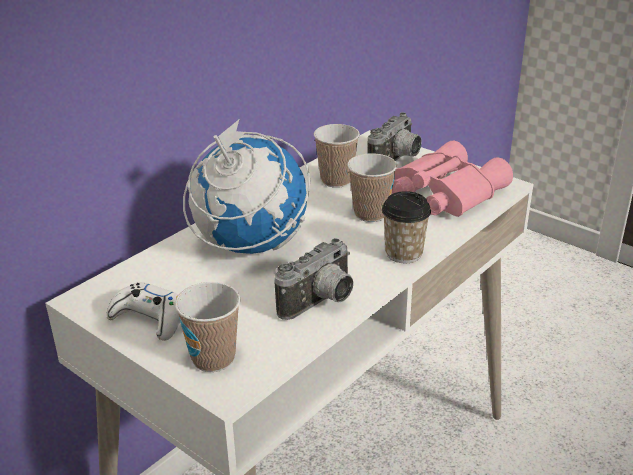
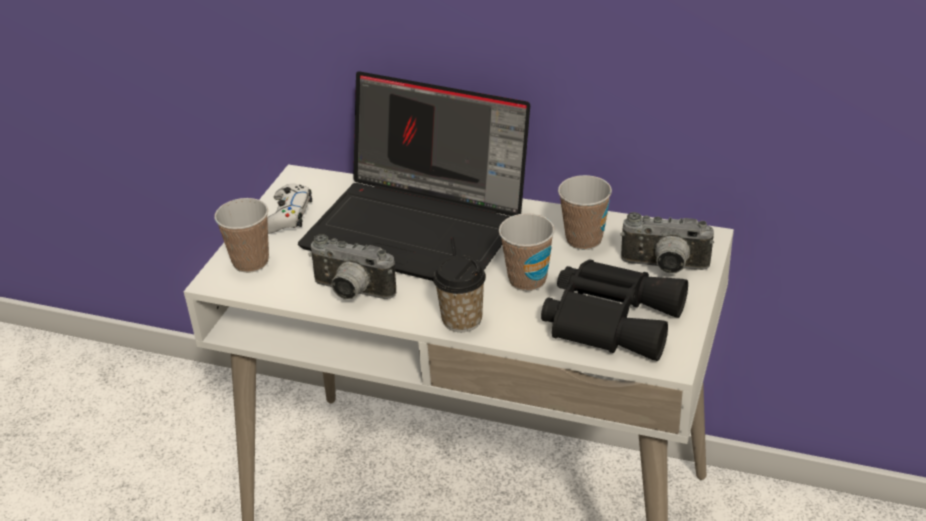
camera: 70 degrees right, 5 degrees up
globe [183,120,311,254] -> laptop [298,71,530,281]
pink binoculars [392,141,513,217] -> black binoculars [541,259,688,361]

